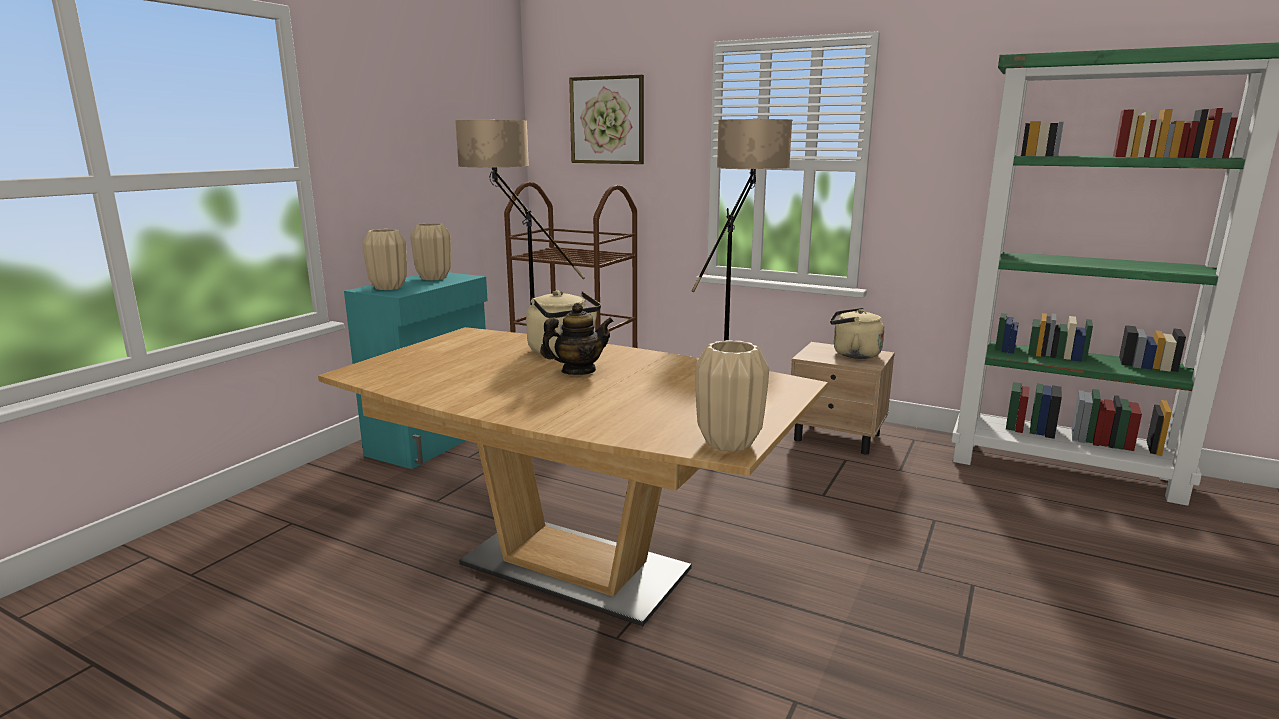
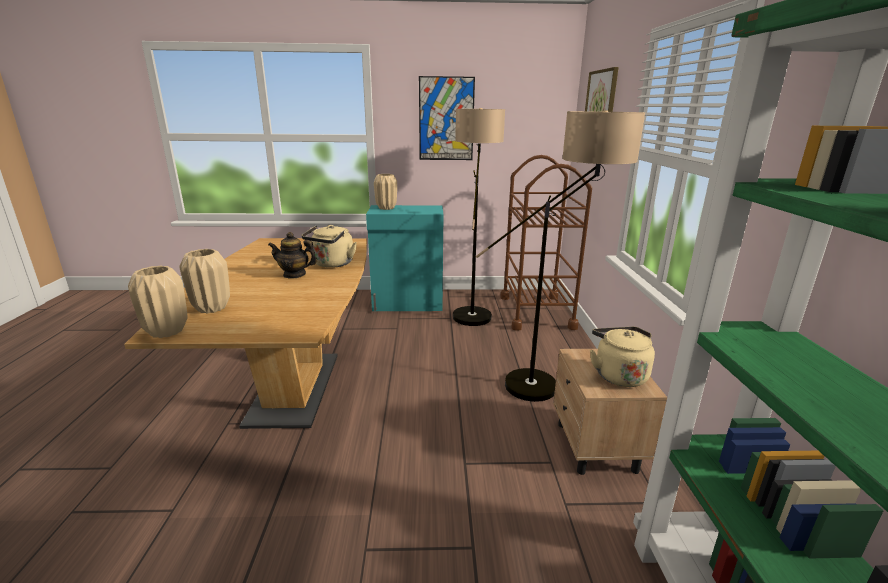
camera: 60 degrees right, 5 degrees up
beige vase [411,223,451,280] -> beige vase moved to [179,249,230,313]
teapot [540,303,613,375] -> teapot turned 150 degrees clockwise [268,232,317,278]
none -> picture [419,76,475,160]

